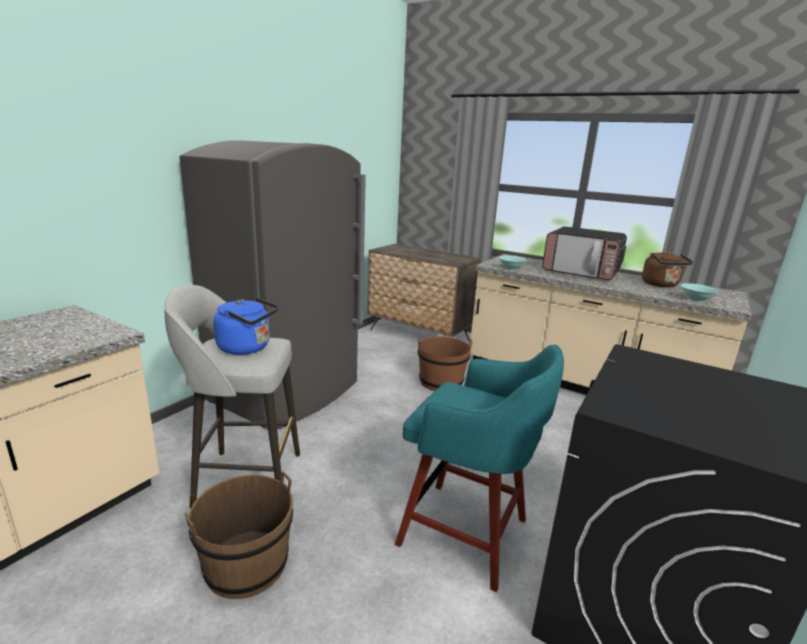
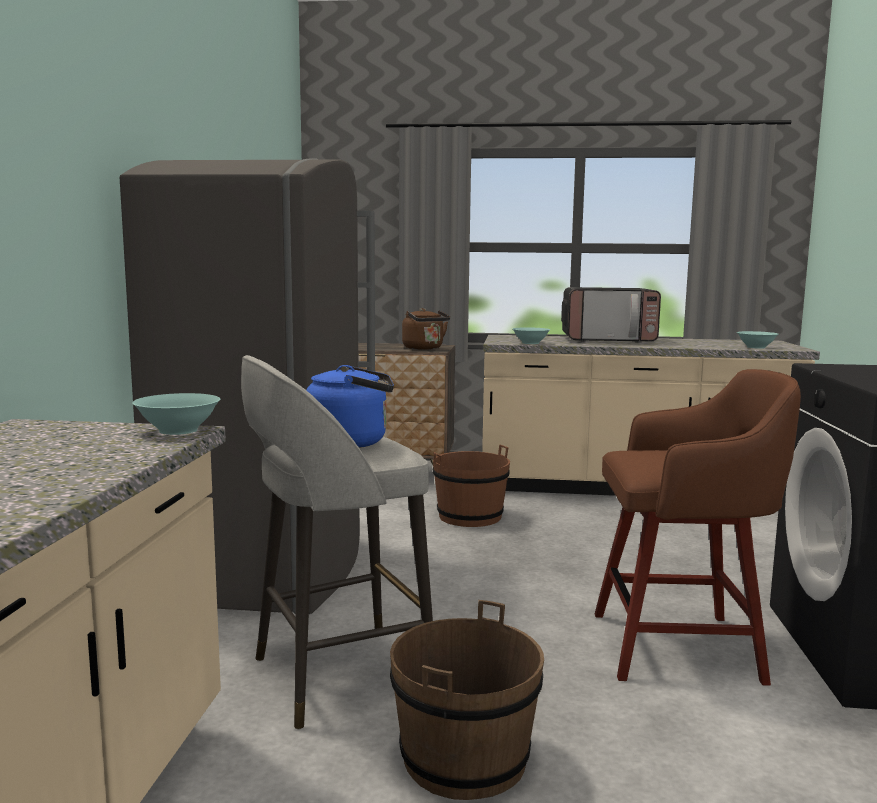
camera: 25 degrees left, 10 degrees down
turquoise stool [395,345,564,592] -> brown stool [595,369,801,686]
brown kettle [642,251,693,287] -> brown kettle moved to [402,308,450,350]
none -> turquoise bowl [132,393,220,435]

